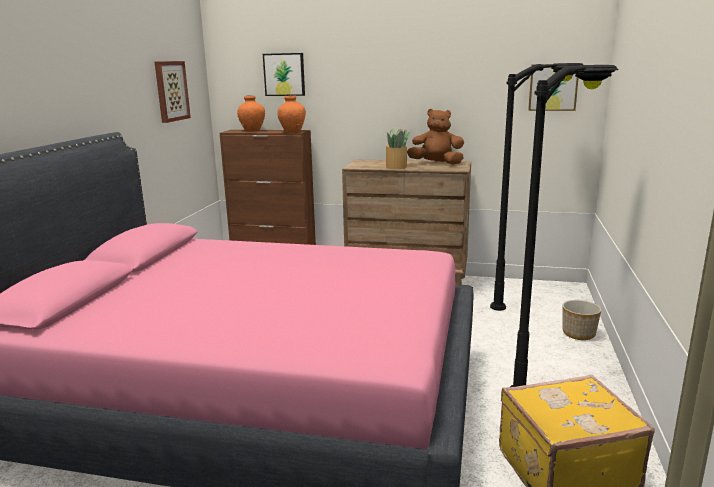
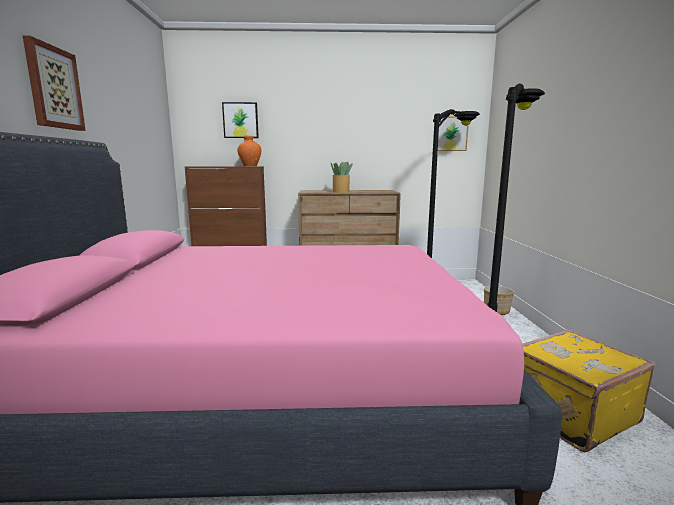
camera: 15 degrees left, 5 degrees down
picture [155,61,191,123] -> picture moved to [23,35,86,131]
orange vase [237,95,265,132] -> none
brown plush toy [407,109,464,165] -> none

